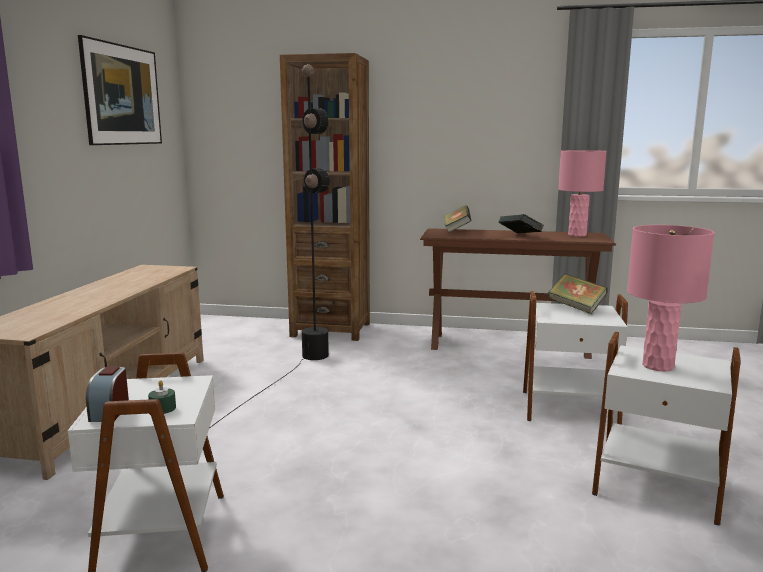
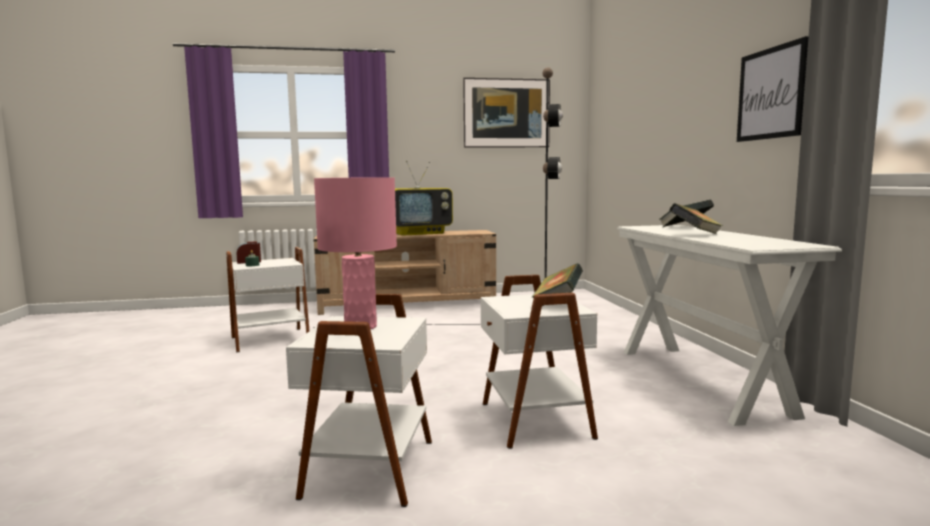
camera: 70 degrees right, 5 degrees down
brown bookcase [280,53,370,341] -> none
brown console table [420,228,616,359] -> white console table [617,225,842,426]
pink table lamp [558,150,607,237] -> none
none -> television [395,161,453,236]
none -> picture [737,36,809,142]

